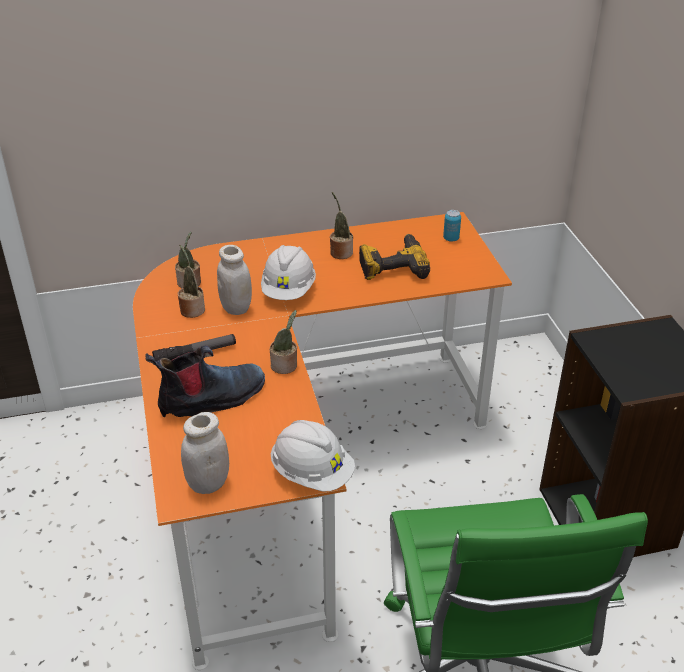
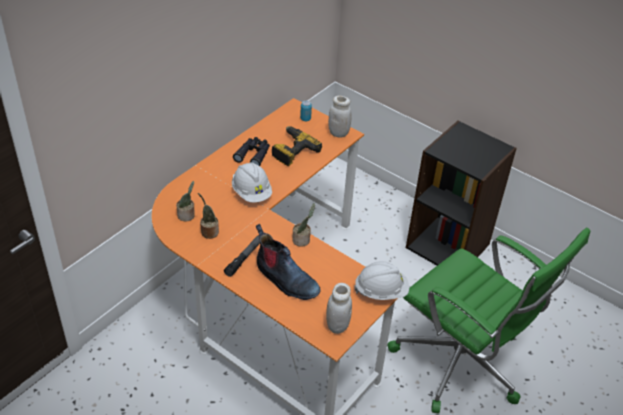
camera: 40 degrees left, 5 degrees up
boot [145,346,265,417] -> boot turned 105 degrees clockwise [256,224,321,300]
white jar [217,245,252,315] -> white jar moved to [328,96,351,138]
potted plant [330,192,353,259] -> black binoculars [233,137,270,166]

